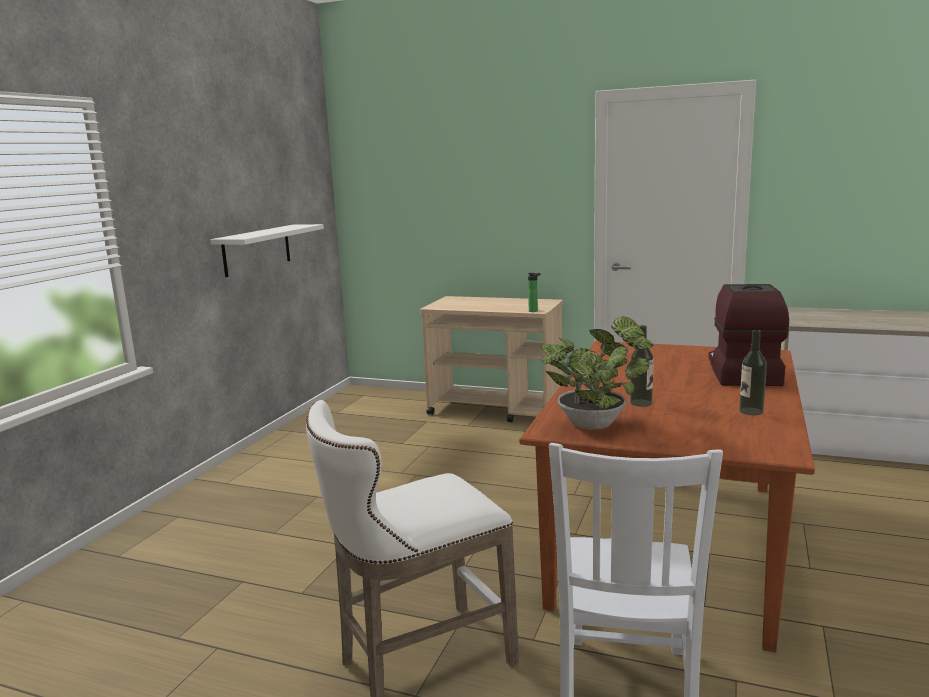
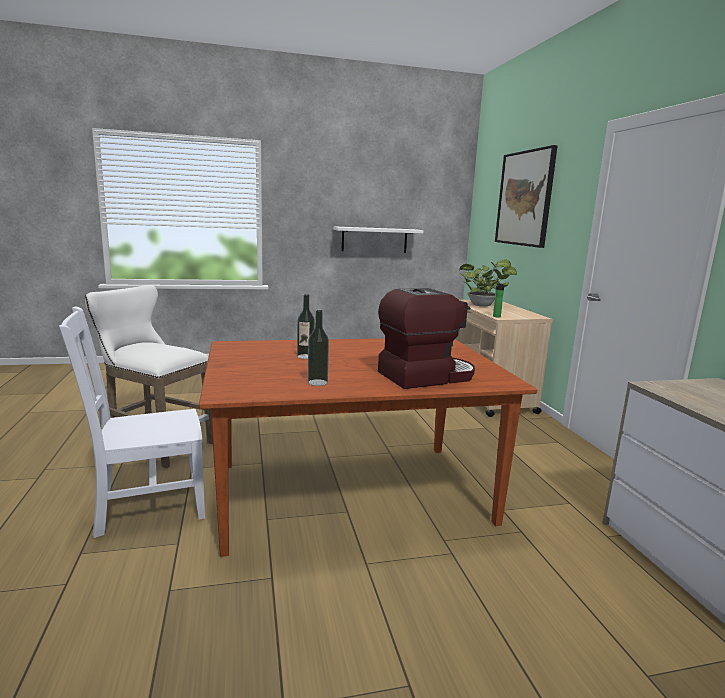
camera: 55 degrees right, 0 degrees up
potted plant [541,316,654,430] -> potted plant moved to [459,259,517,307]
none -> picture [495,145,558,248]

